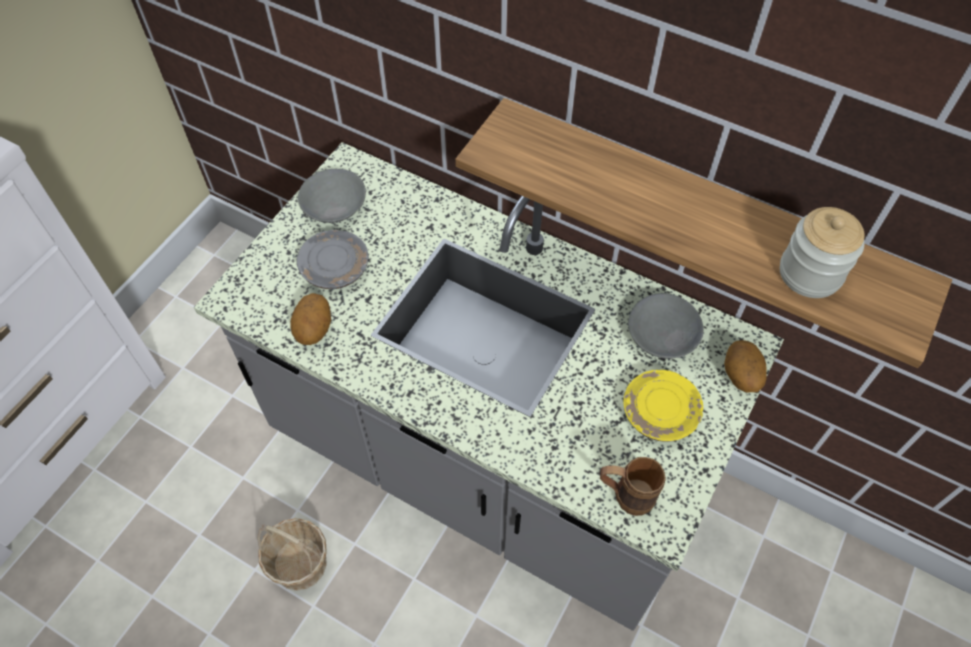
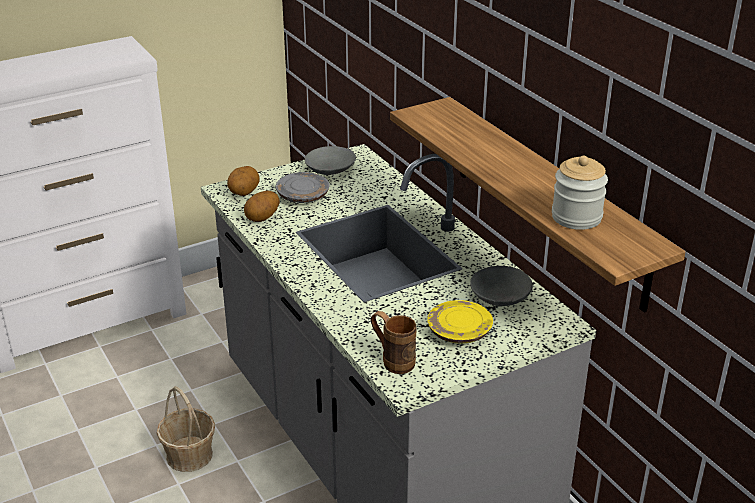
camera: 30 degrees right, 25 degrees down
potato [724,340,767,392] -> potato moved to [227,166,260,196]

